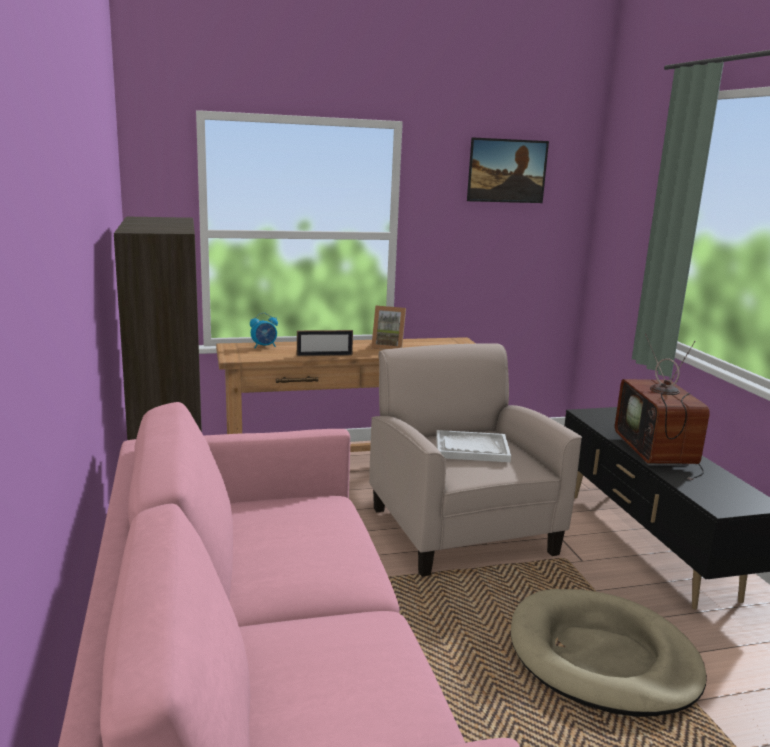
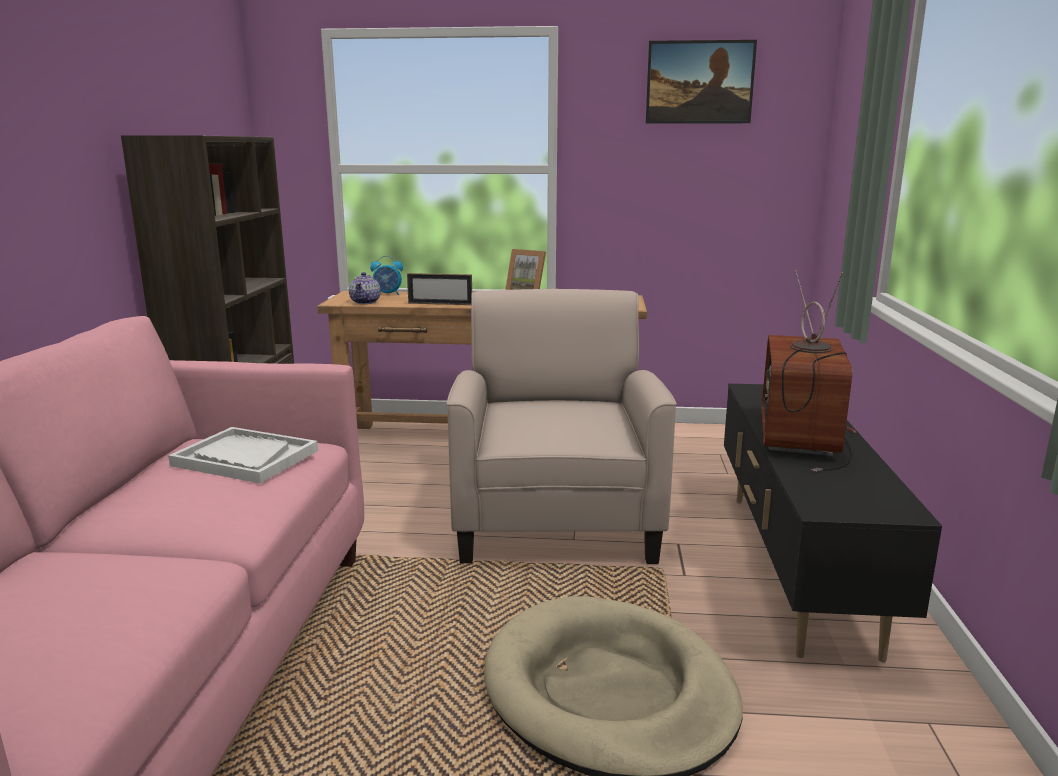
camera: 20 degrees right, 0 degrees up
white tray [436,430,511,462] -> white tray moved to [168,427,318,484]
none -> teapot [349,272,381,304]

